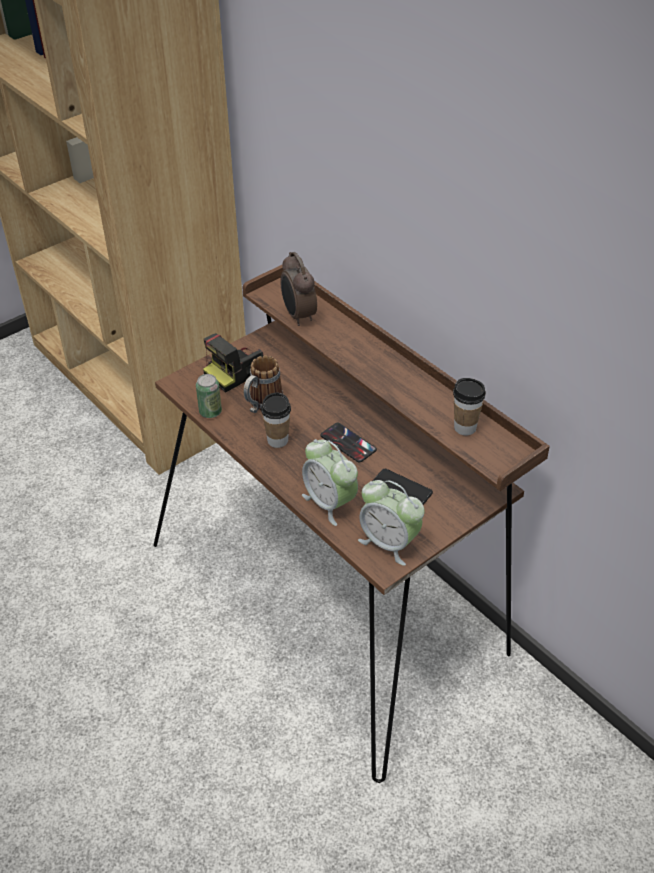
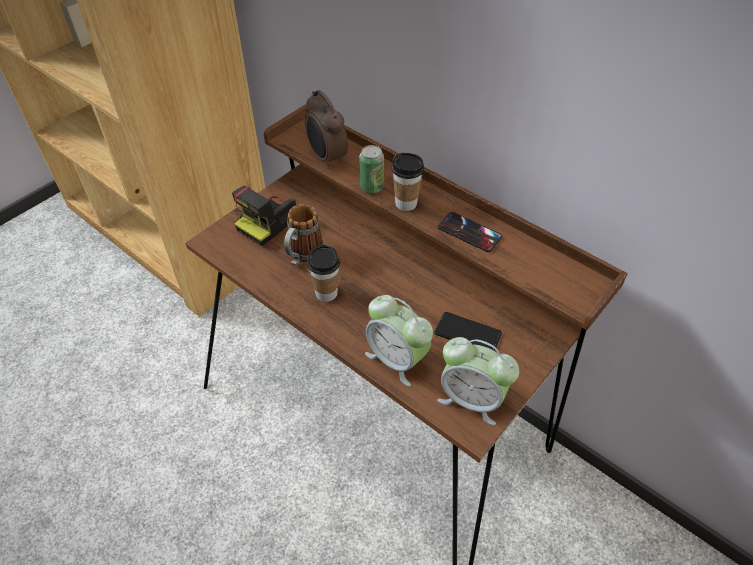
camera: 10 degrees left, 5 degrees up
can [196,374,222,418] -> can moved to [359,145,384,193]
phone [320,422,377,463] -> phone moved to [437,212,502,252]
cup [453,378,486,436] -> cup moved to [392,153,424,211]

